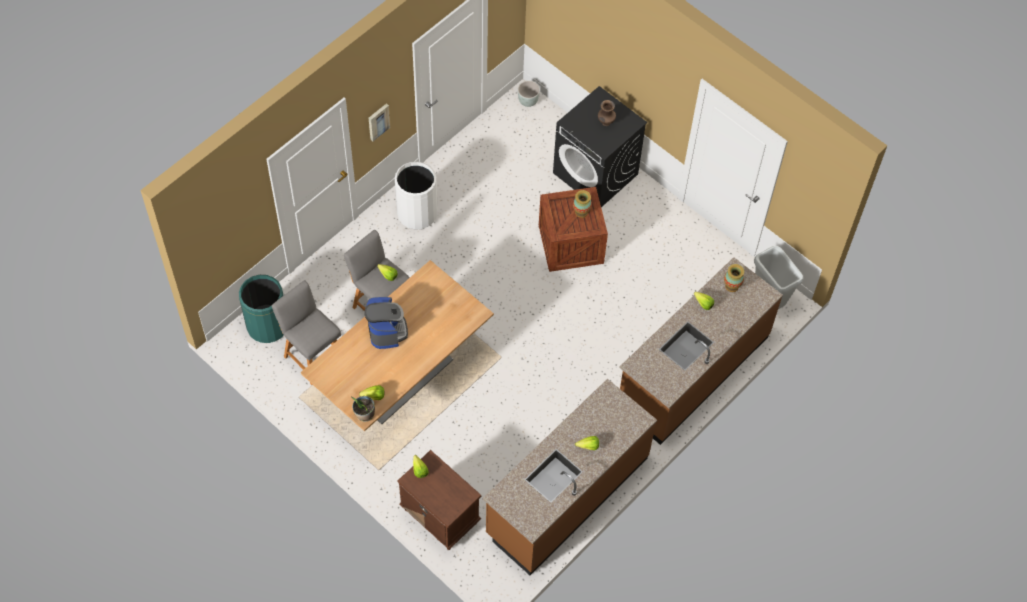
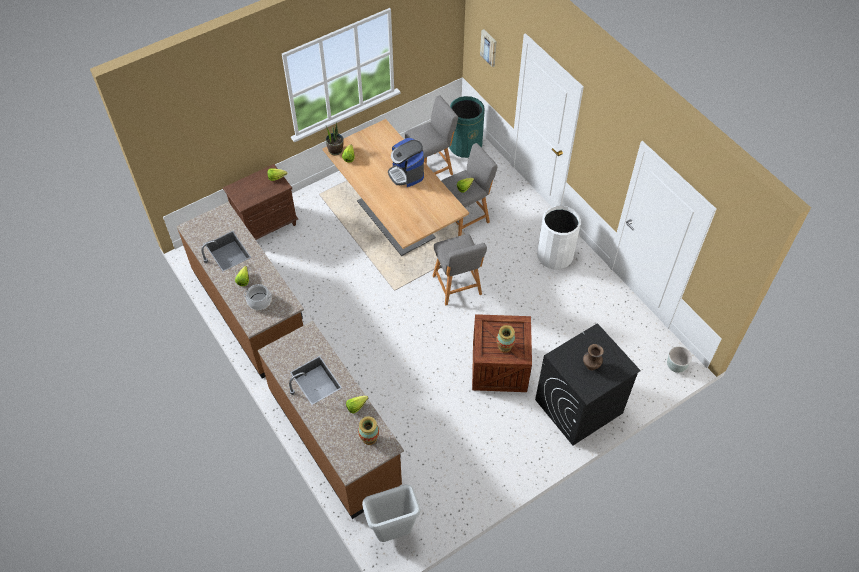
camera: 105 degrees right, 5 degrees down
coffee machine [364,297,408,349] -> coffee machine turned 60 degrees clockwise [388,138,424,187]
picture [369,103,391,141] -> picture moved to [480,29,497,67]
none -> cooking pot [244,284,272,310]
none -> grey stool [432,234,487,305]

